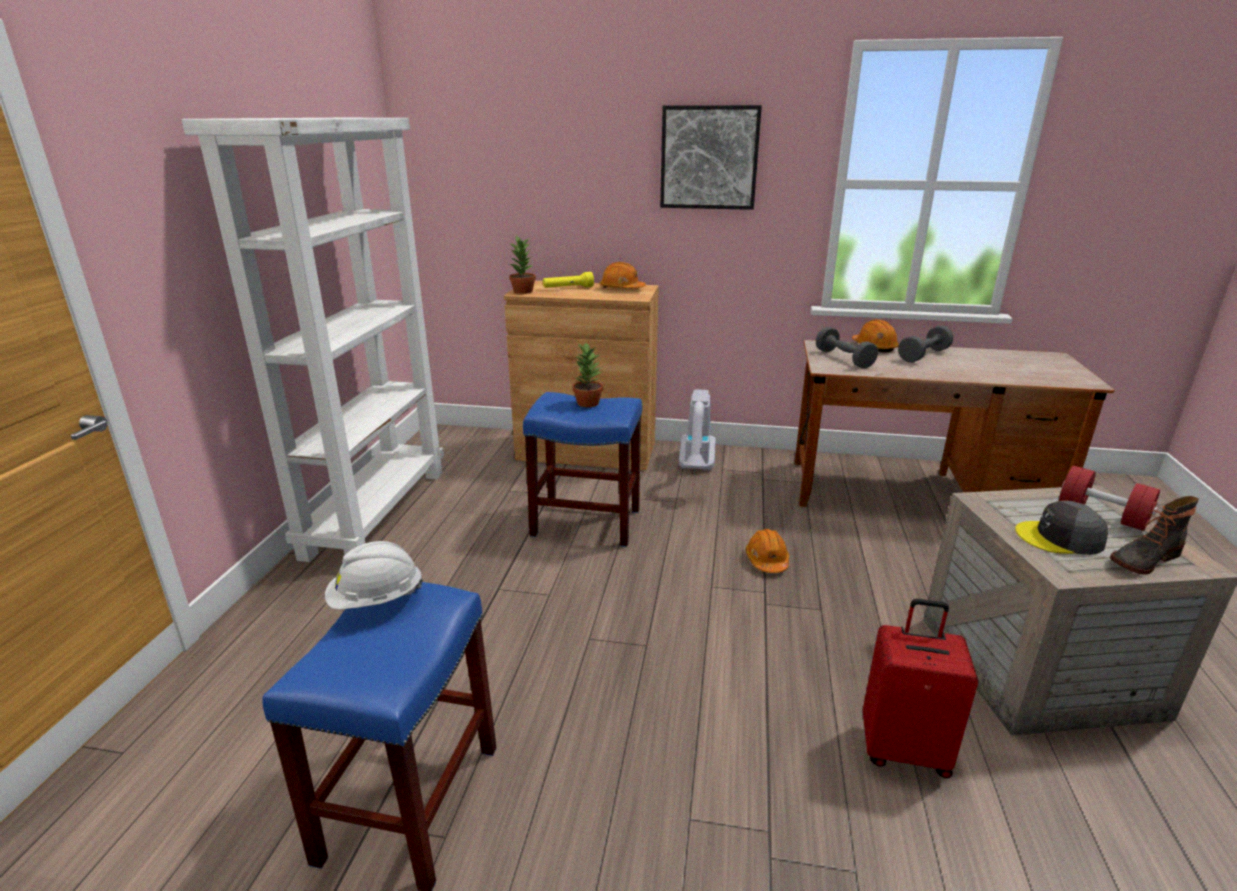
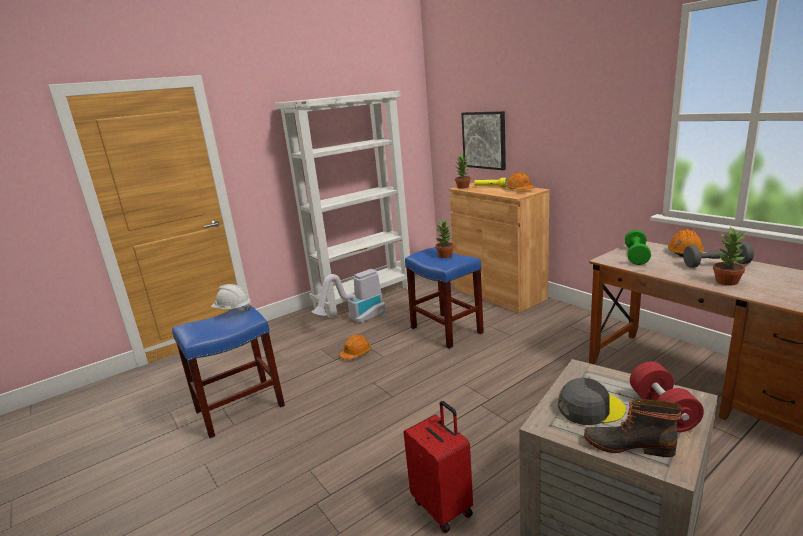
camera: 45 degrees right, 5 degrees down
picture [660,105,762,210] -> picture moved to [461,111,506,170]
vacuum cleaner [679,389,716,471] -> vacuum cleaner moved to [311,269,386,323]
orange hard hat [746,529,789,573] -> orange hard hat moved to [340,335,371,359]
grey dumbbell [816,327,878,369] -> green dumbbell [625,230,651,265]
grey cap [1015,501,1108,555] -> grey cap turned 120 degrees clockwise [558,378,626,425]
none -> potted plant [713,226,746,285]

